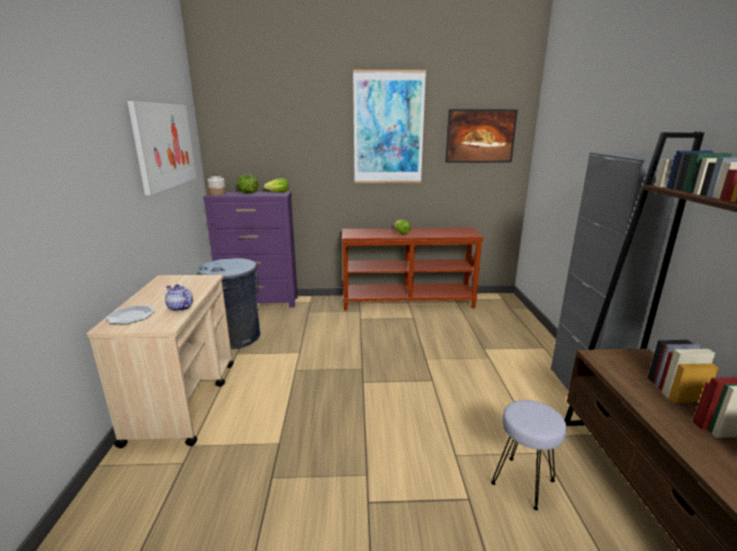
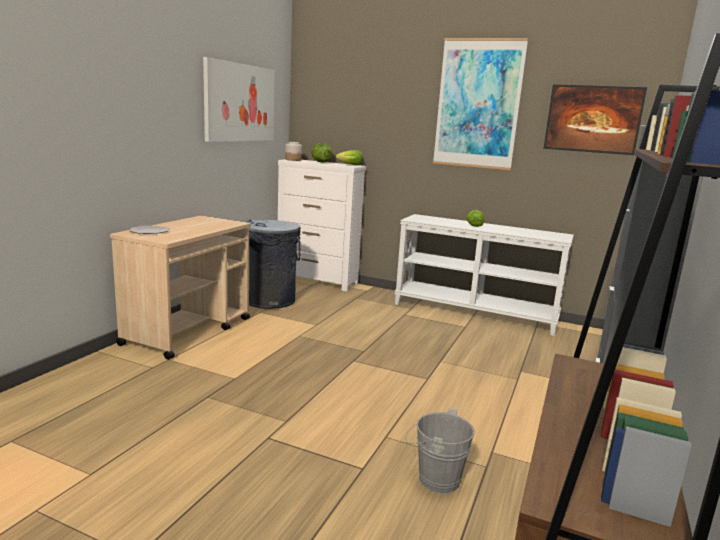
camera: 25 degrees right, 5 degrees down
teapot [165,284,193,311] -> none
purple dresser [203,191,298,308] -> white dresser [278,159,366,291]
brown console table [342,228,484,310] -> white console table [394,214,574,336]
grey stool [491,400,567,510] -> grey bucket [406,408,474,494]

